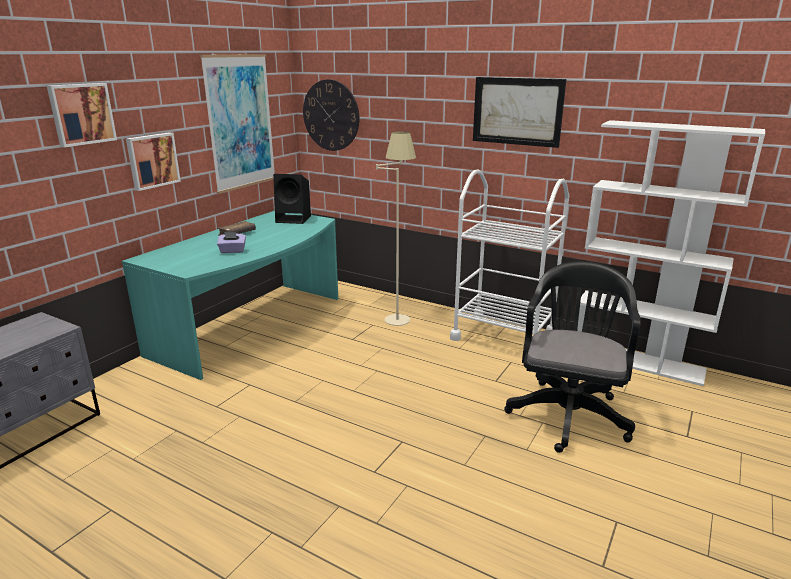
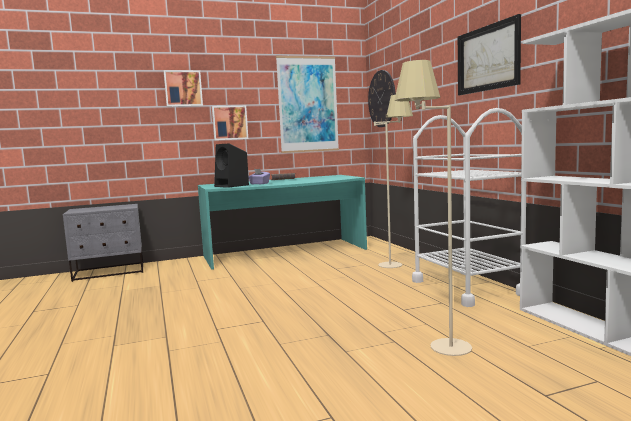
camera: 40 degrees right, 15 degrees down
black speaker [273,174,311,224] -> black speaker moved to [214,143,249,188]
black office chair [504,262,641,453] -> beige floor lamp [394,60,472,356]

